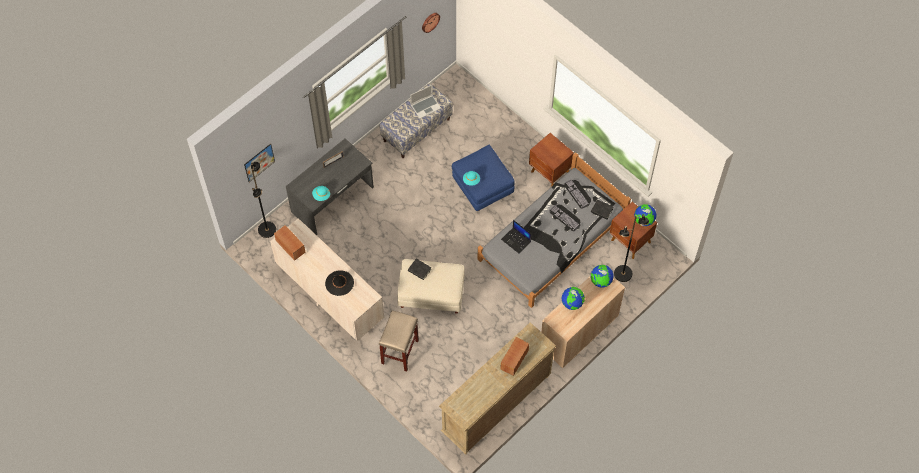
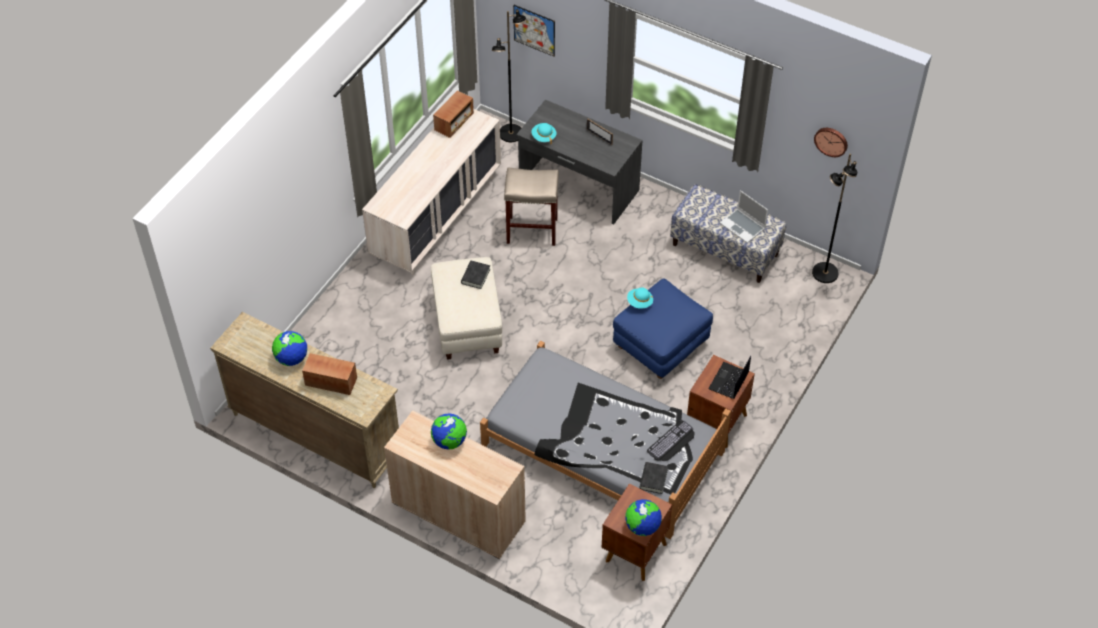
camera: 75 degrees right, 10 degrees down
black hat [325,270,354,296] -> none
beige stool [379,310,419,372] -> beige stool moved to [504,167,559,246]
laptop [501,220,532,254] -> laptop moved to [708,356,751,399]
keyboard [549,204,581,231] -> none
globe [591,265,614,288] -> globe moved to [272,331,307,366]
black floor lamp [614,214,649,282] -> black floor lamp moved to [812,153,857,283]

